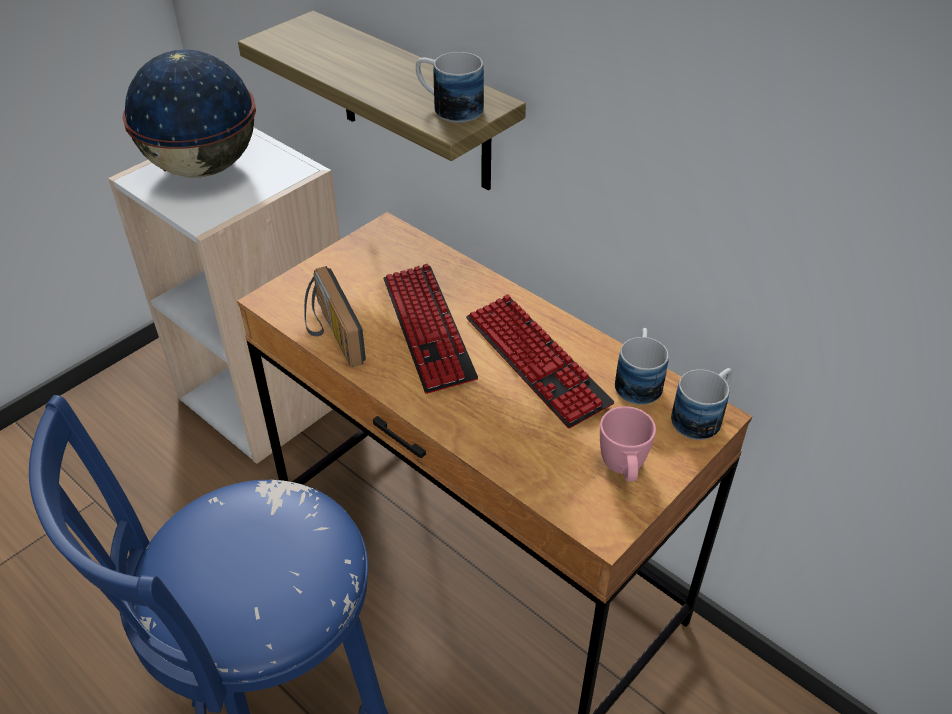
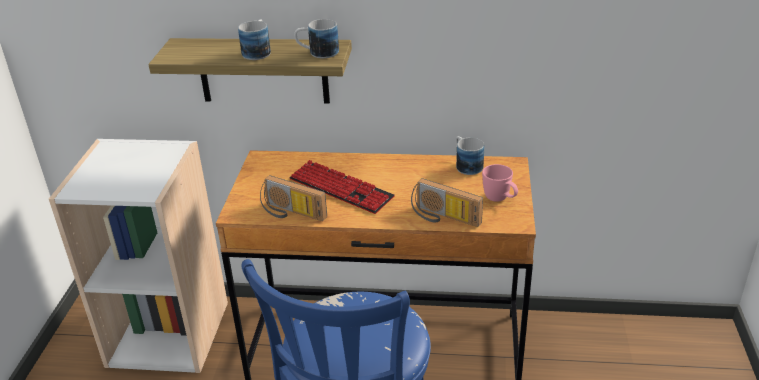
camera: 35 degrees left, 10 degrees down
globe [122,50,256,178] -> none
keyboard [466,294,614,428] -> none
mug [671,368,732,440] -> mug moved to [238,19,271,60]
none -> radio [411,178,483,227]

